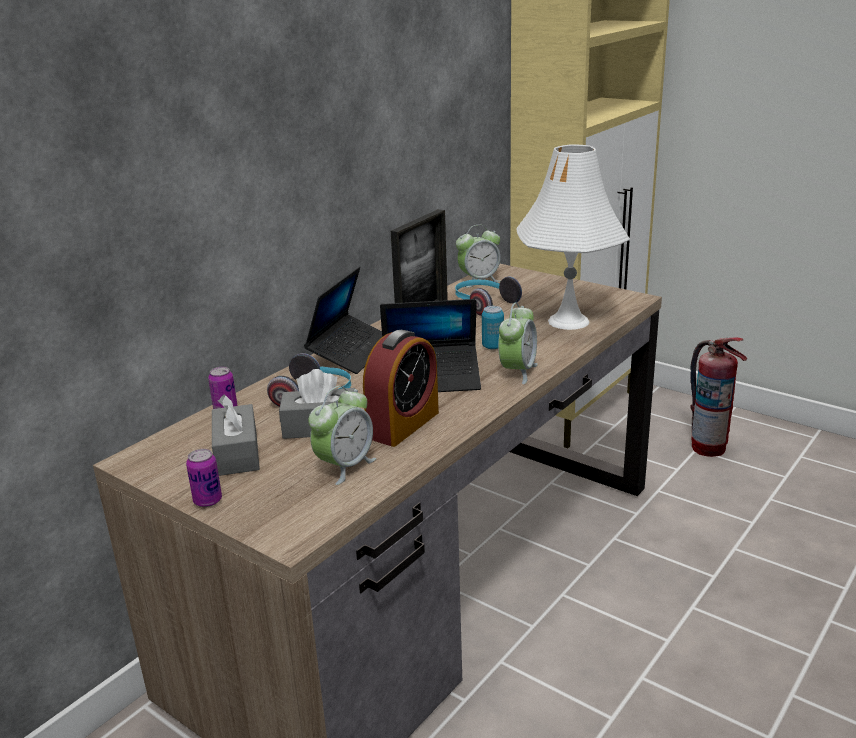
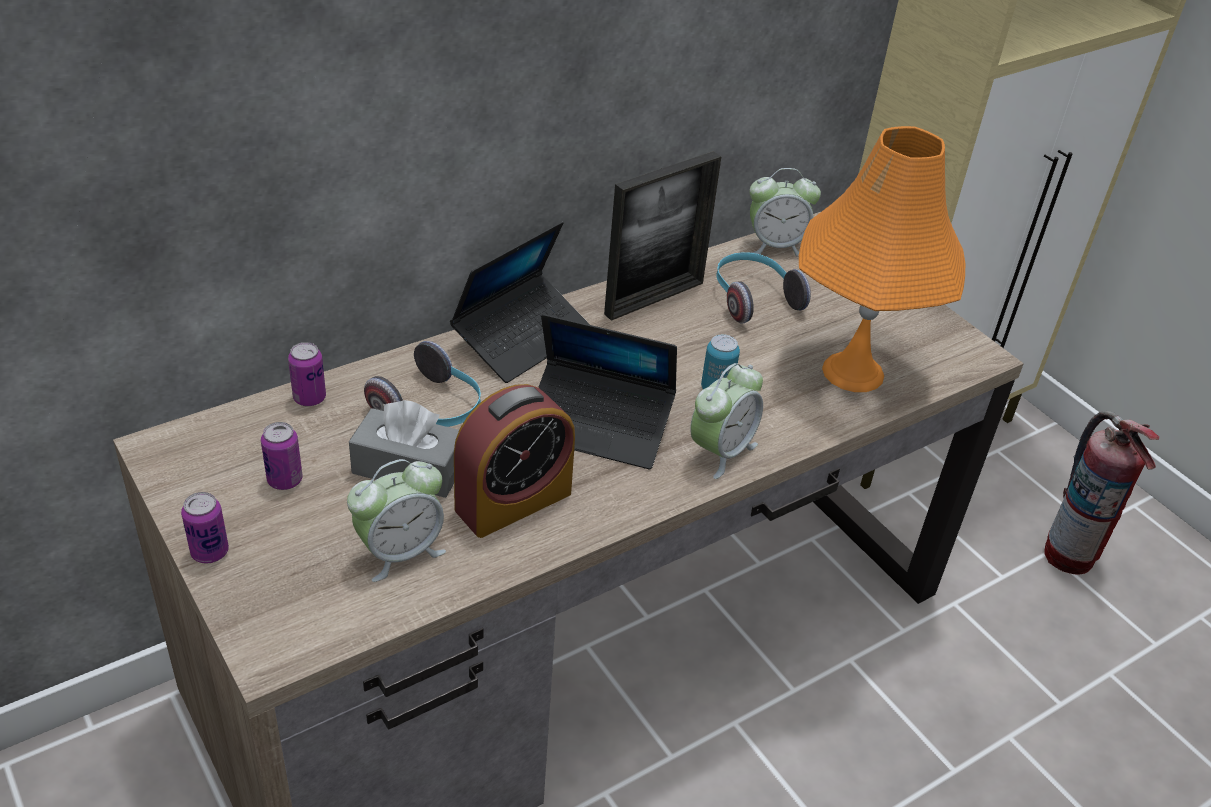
camera: 15 degrees right, 15 degrees up
grey tissue box [212,395,260,476] -> can [261,422,303,490]
white table lamp [516,144,630,330] -> orange table lamp [799,126,965,392]

